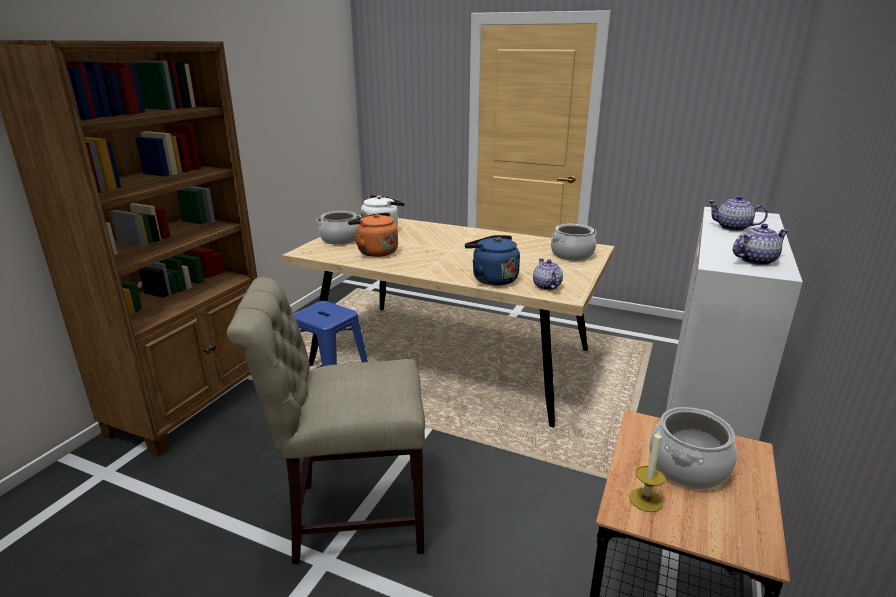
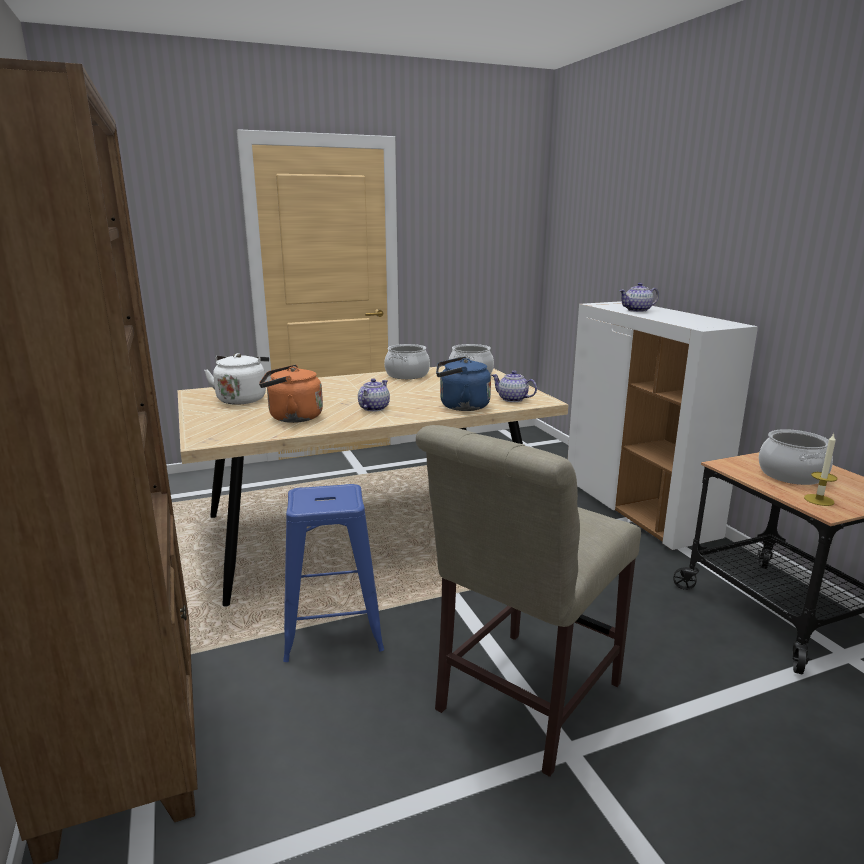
camera: 45 degrees left, 5 degrees down
cooking pot [316,211,361,245] -> cooking pot moved to [384,344,430,379]
teapot [733,224,788,265] -> teapot moved to [358,378,390,412]

